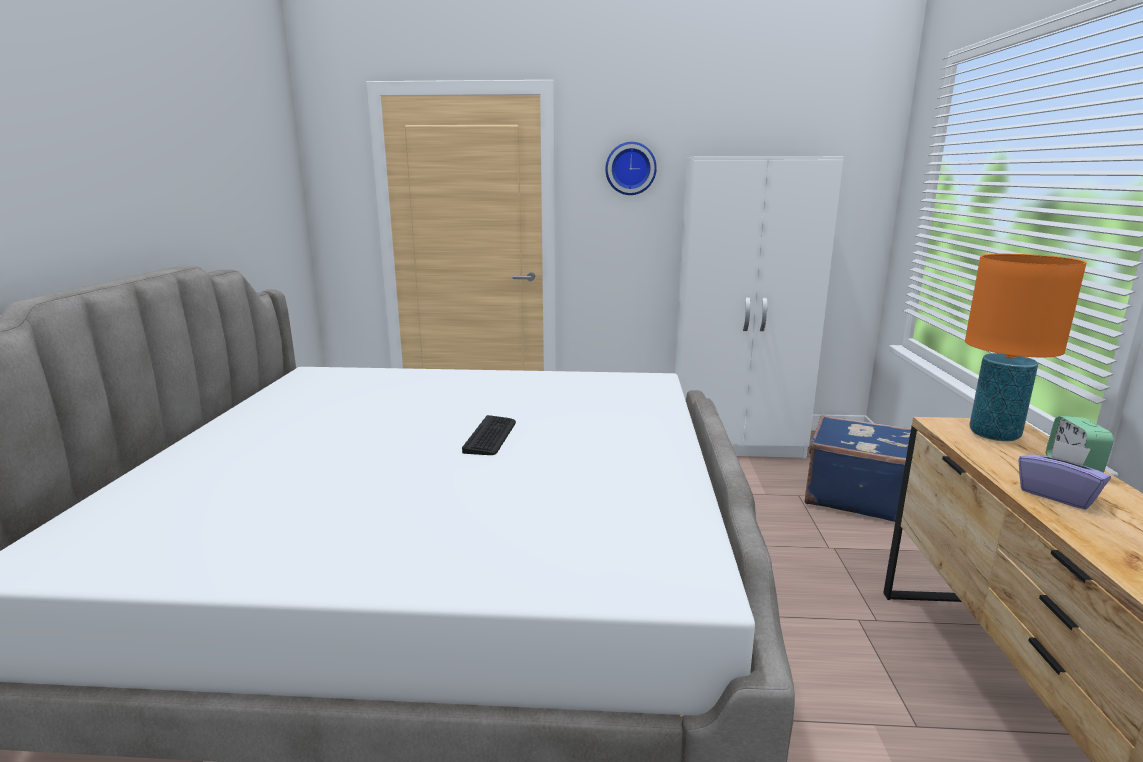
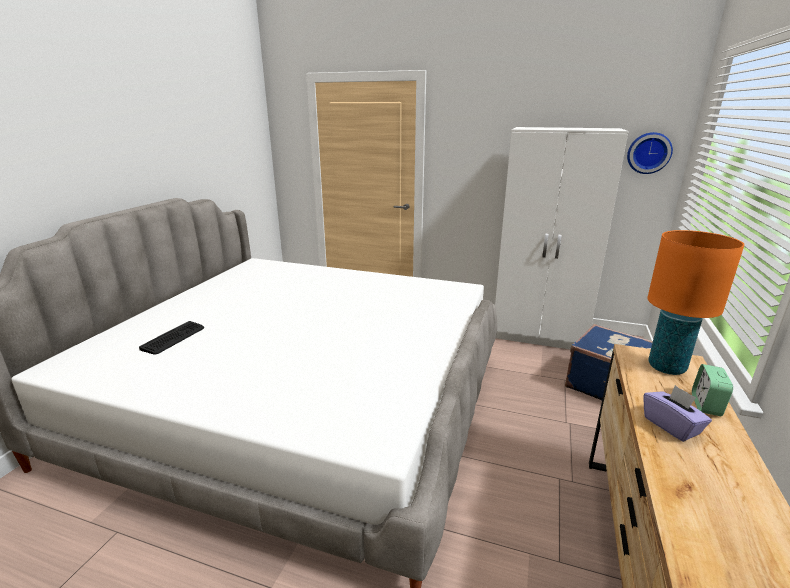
camera: 15 degrees right, 5 degrees up
keyboard [462,415,516,455] -> keyboard moved to [139,321,204,354]
wall clock [605,142,657,195] -> wall clock moved to [627,132,673,174]

